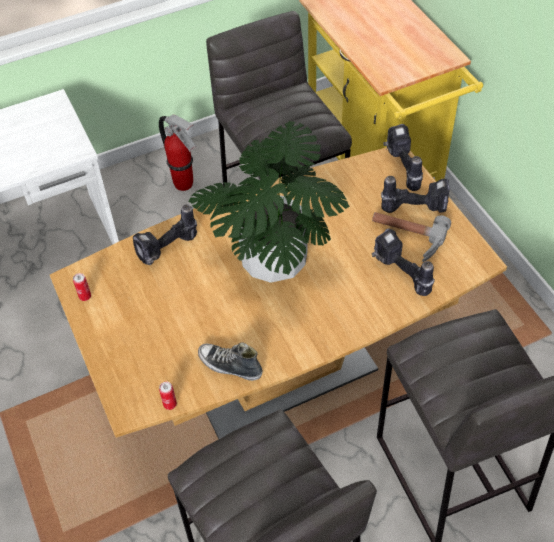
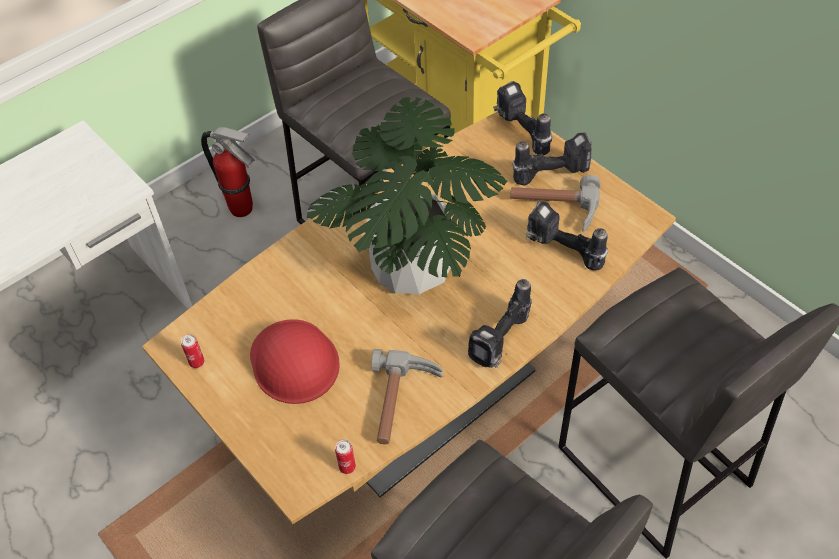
camera: 15 degrees left, 0 degrees up
power drill [133,205,197,265] -> power drill moved to [468,279,532,368]
shoe [198,343,263,381] -> hammer [371,349,444,445]
none -> red hard hat [250,319,340,404]

